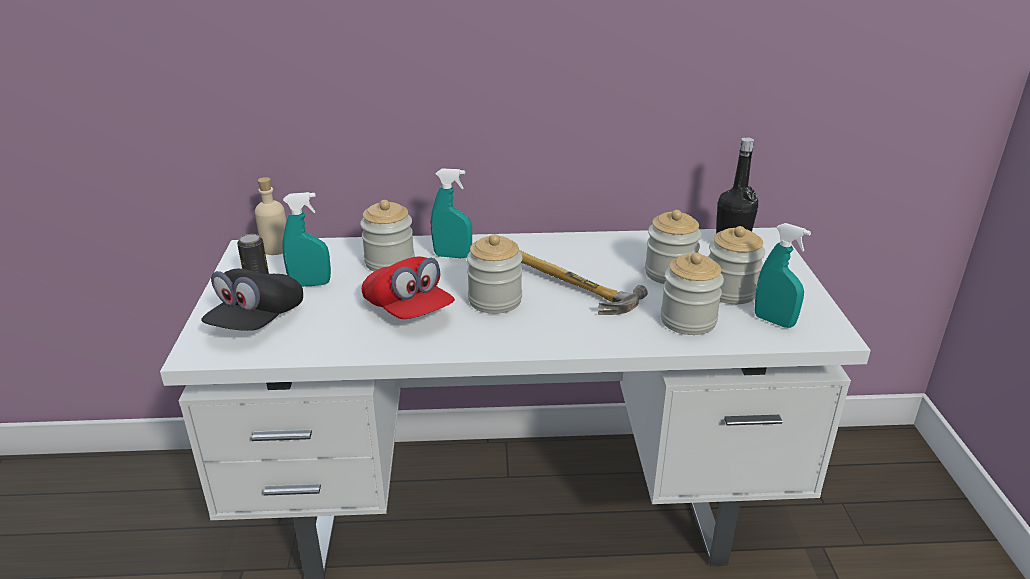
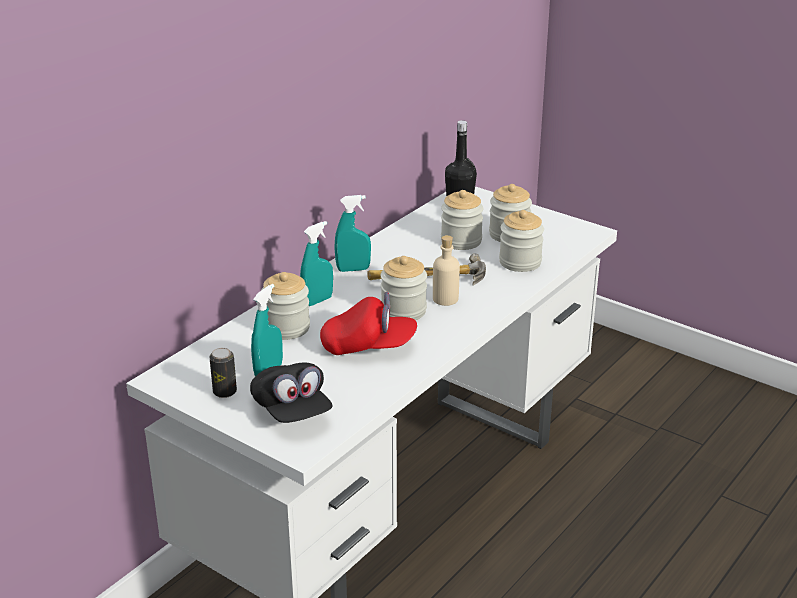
camera: 50 degrees left, 0 degrees up
beige bottle [255,177,286,255] -> beige bottle moved to [433,235,460,306]
turquoise spray bottle [754,223,811,328] -> turquoise spray bottle moved to [334,195,371,272]

